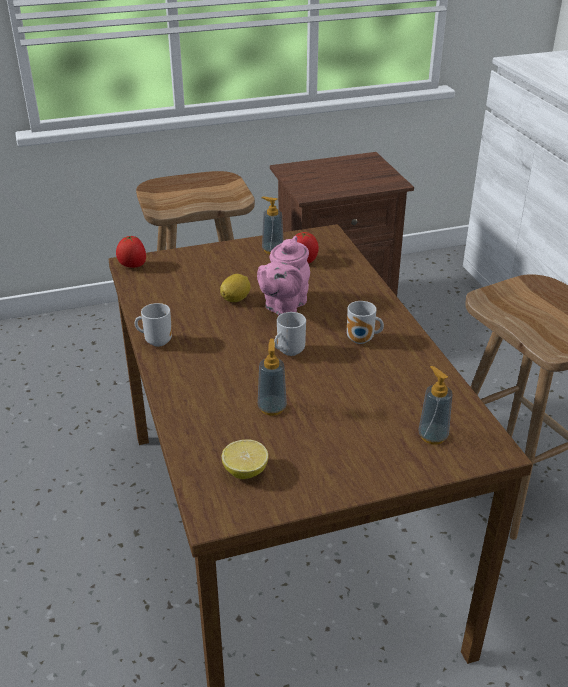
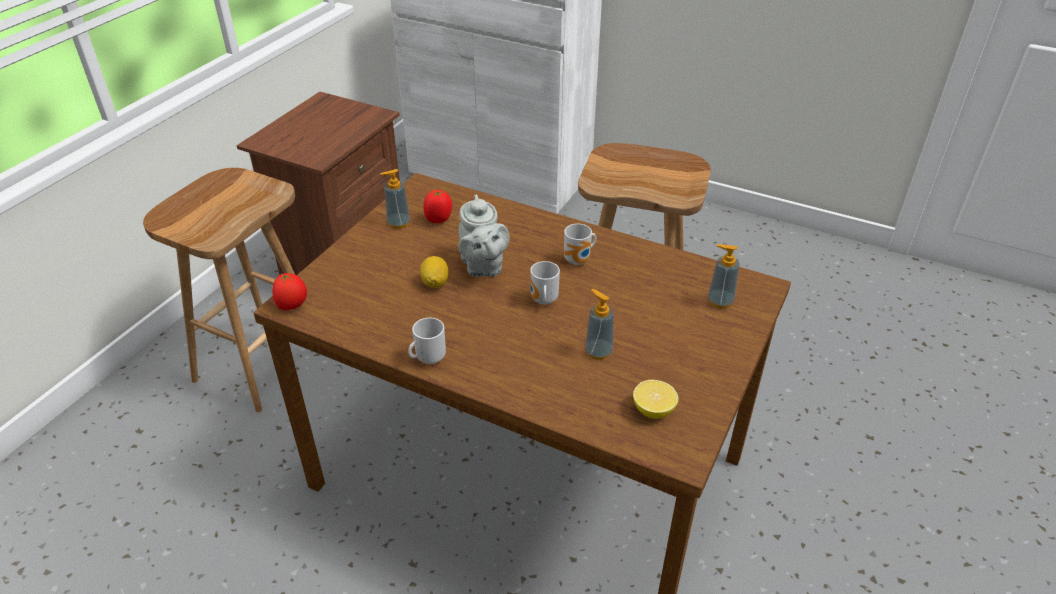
camera: 45 degrees left, 5 degrees up
pink teapot [257,236,310,315] -> grey teapot [458,194,510,276]

